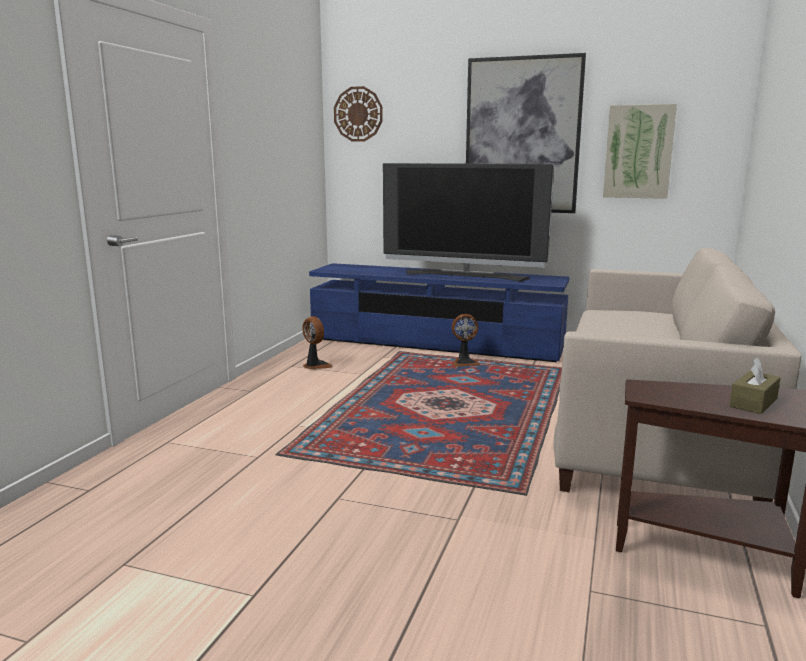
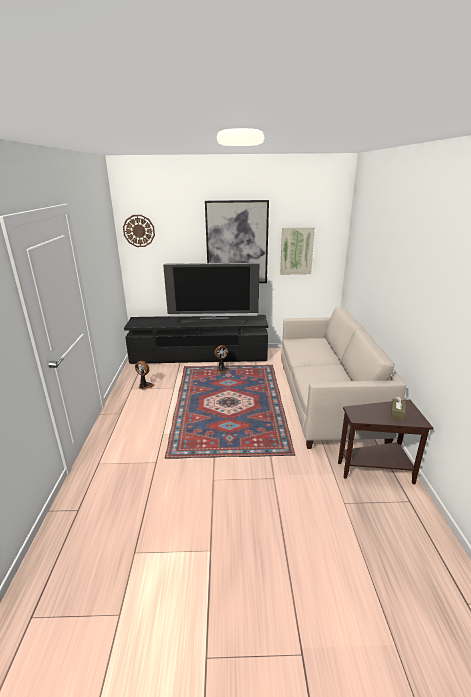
camera: 20 degrees left, 10 degrees up
blue tv stand [309,263,570,362] -> black tv stand [124,315,268,364]

